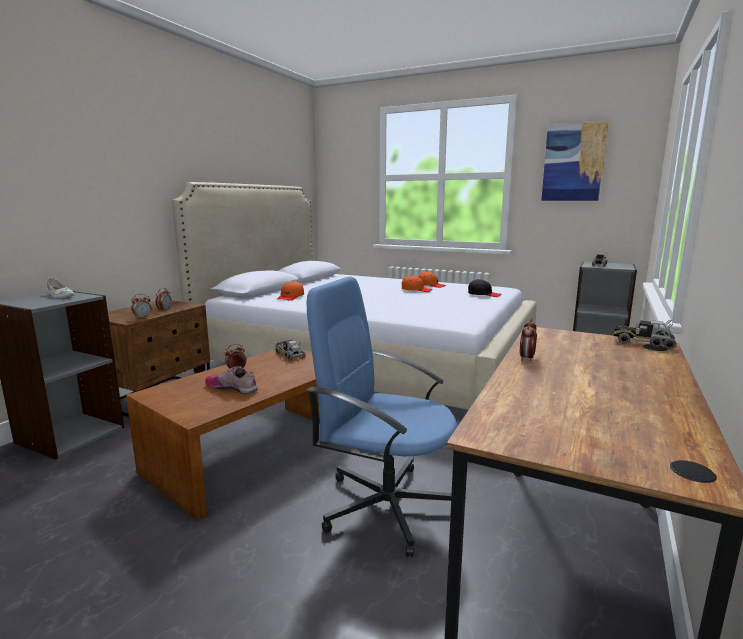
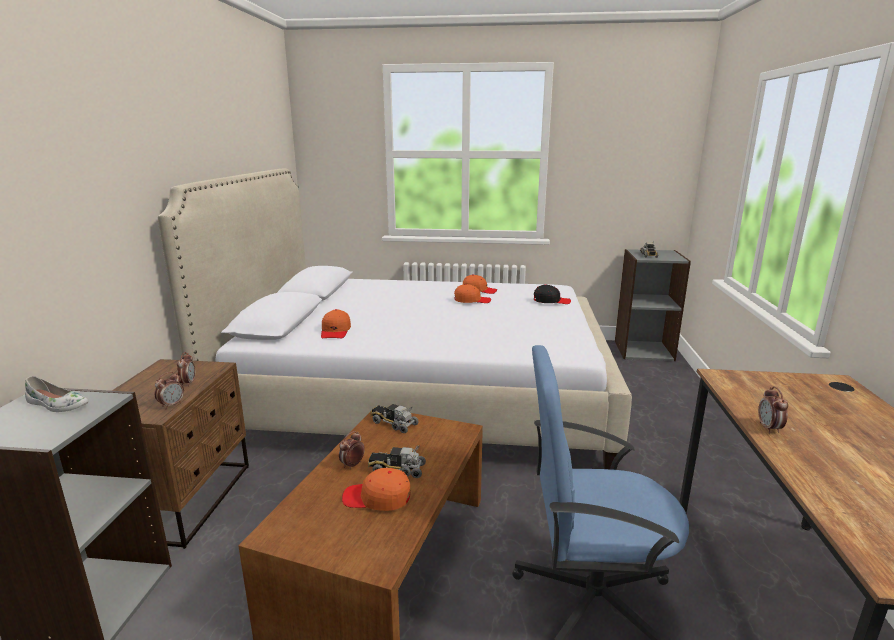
camera: 20 degrees left, 5 degrees up
shoe [205,366,258,394] -> orange cap [342,468,411,511]
picture [541,121,609,201] -> none
toy truck [613,320,676,349] -> toy truck moved to [368,445,426,478]

